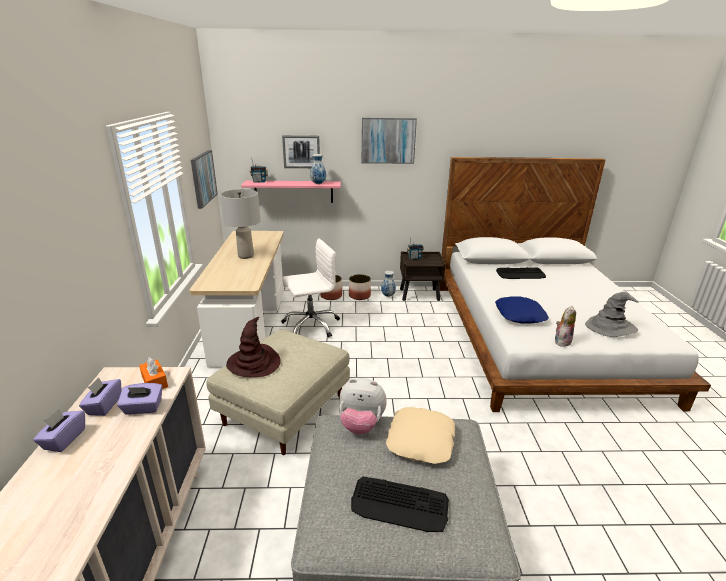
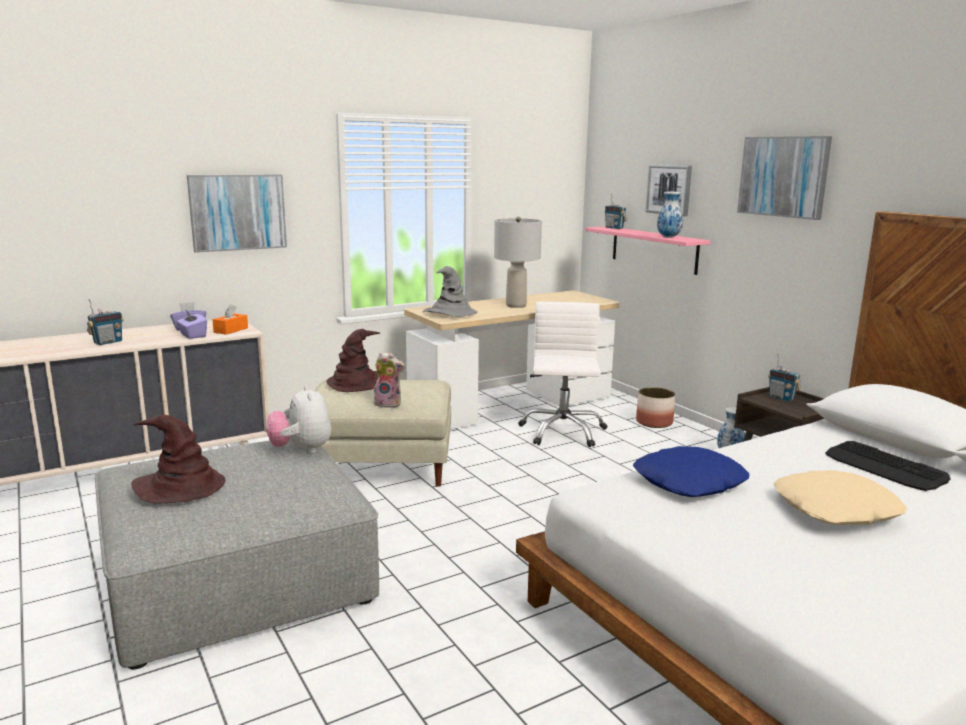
camera: 60 degrees right, 10 degrees down
purple tissue box [33,409,85,452] -> none
picture [191,150,218,209] -> picture moved to [187,175,287,253]
white office chair [281,238,340,338] -> white office chair turned 120 degrees counterclockwise [518,302,608,447]
planter [349,274,371,300] -> none
keyboard [351,477,449,532] -> brown hat [131,414,225,504]
beige pillow [386,407,455,464] -> beige pillow moved to [774,470,907,525]
plush toy [555,306,576,347] -> plush toy moved to [374,351,405,408]
grey hat [585,292,639,337] -> grey hat moved to [423,266,478,317]
none -> radio [87,299,124,345]

